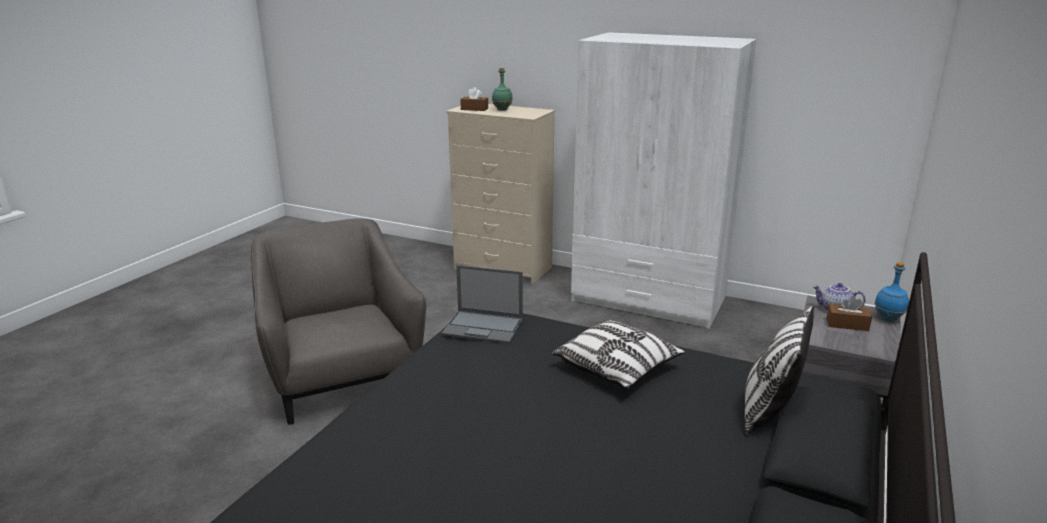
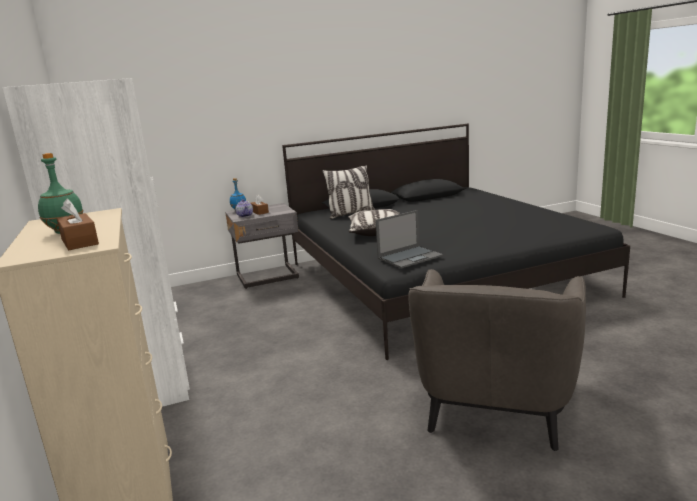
camera: 135 degrees left, 5 degrees down
laptop [442,265,523,344] -> laptop turned 90 degrees clockwise [375,210,443,268]

